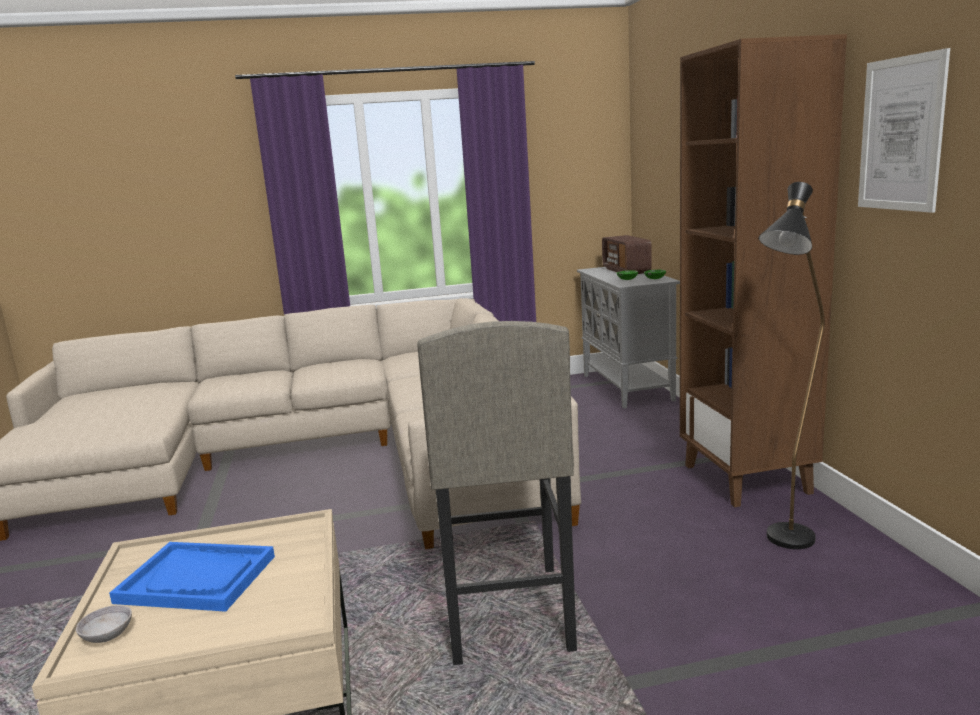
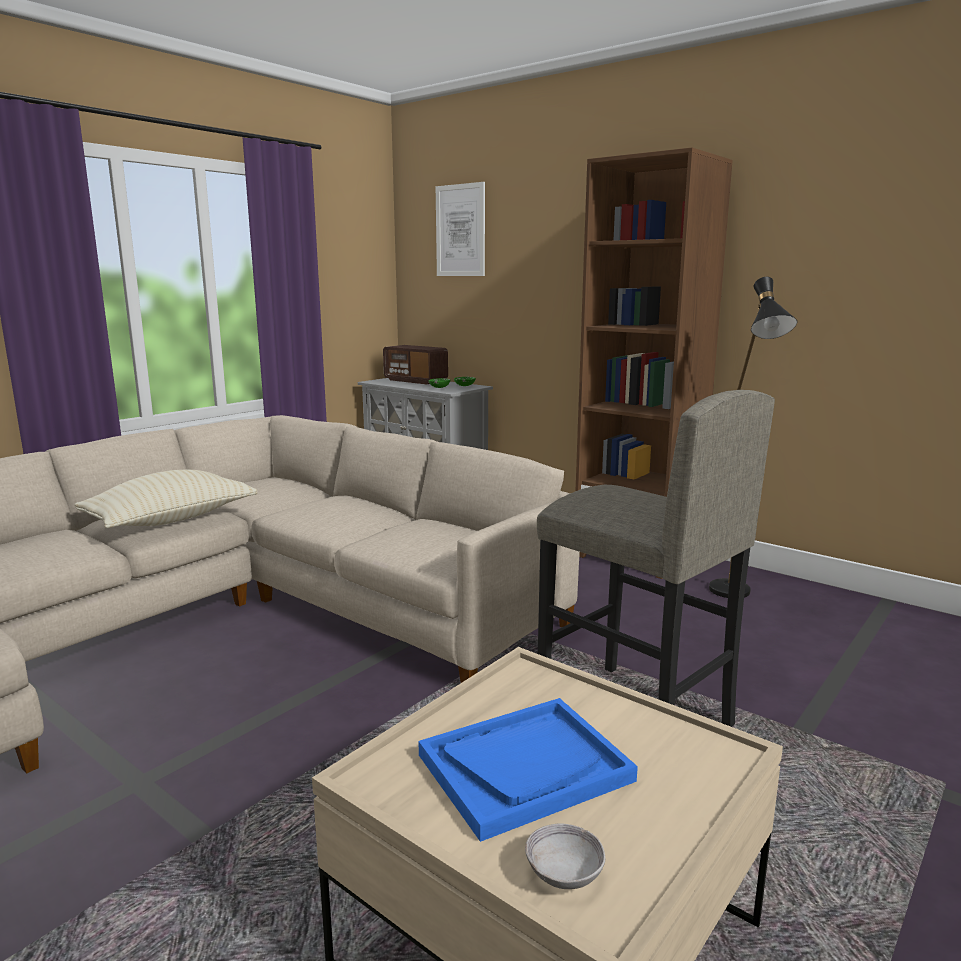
camera: 40 degrees left, 0 degrees up
picture [858,48,950,213] -> picture moved to [436,182,485,276]
none -> beige pillow [74,470,258,528]

